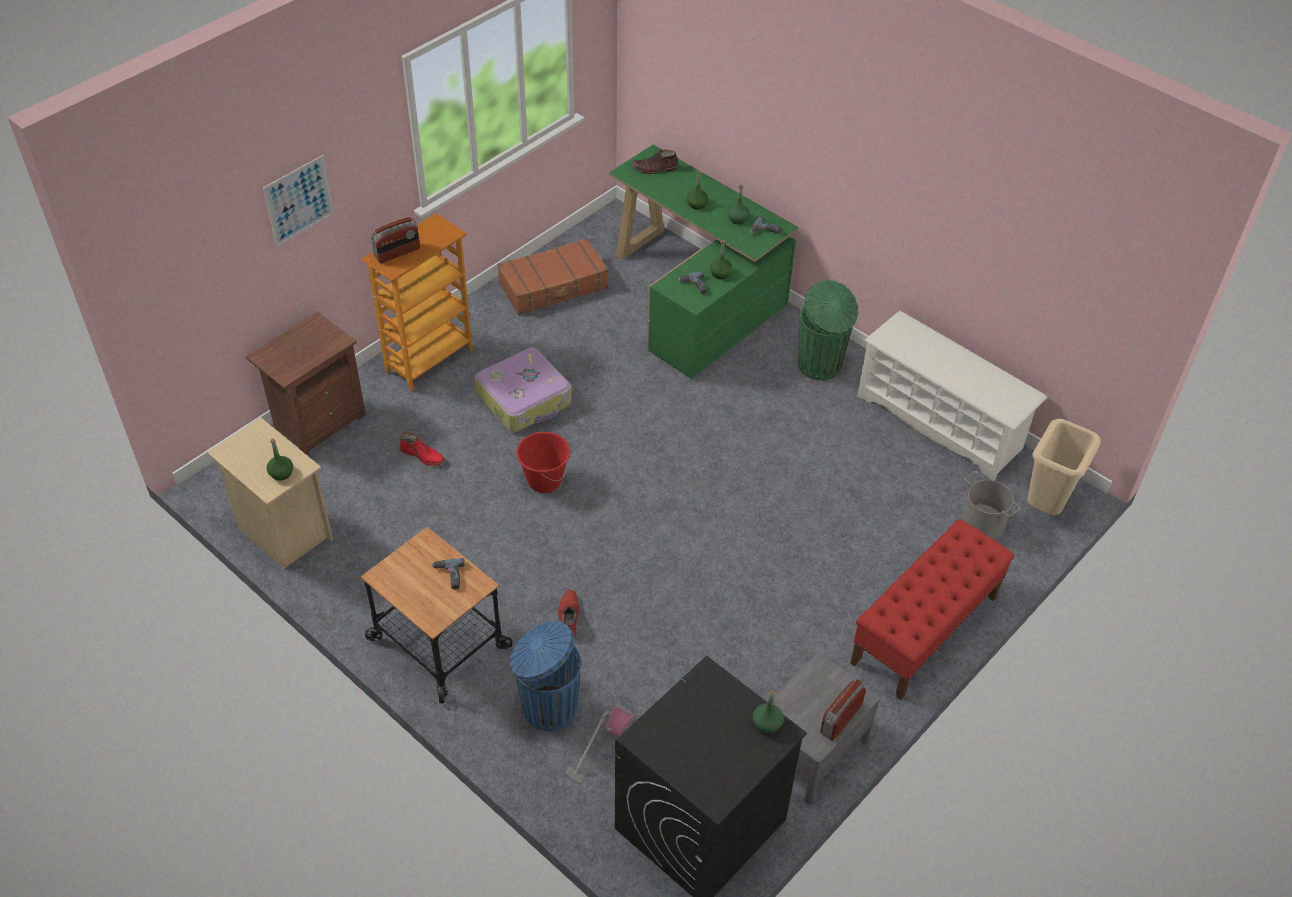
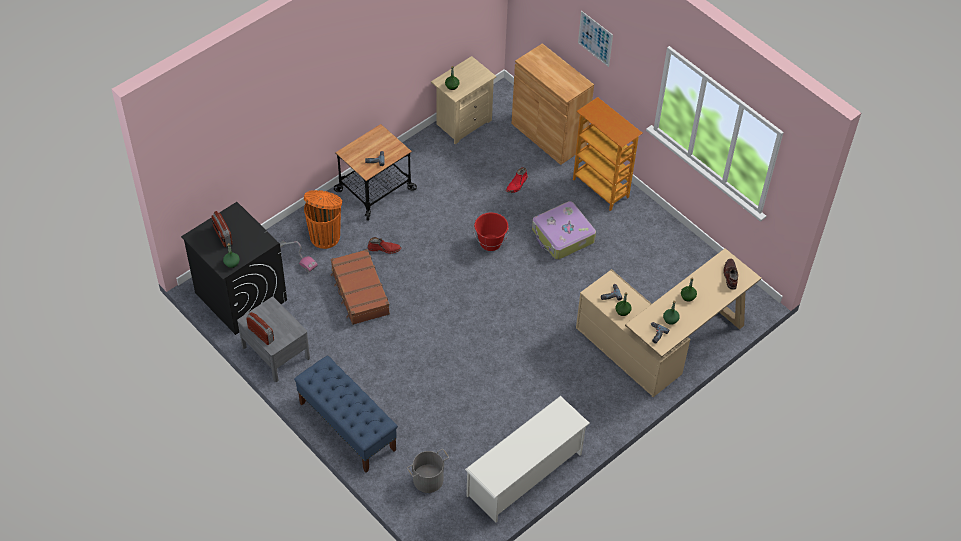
camera: 95 degrees right, 5 degrees up
brown nightstand [245,312,366,455] -> brown cabinet [511,43,594,165]
radio [371,217,420,263] -> radio moved to [211,211,233,247]
brown suitcase [497,238,608,315] -> brown suitcase moved to [331,249,390,325]
blue trash can [510,620,581,731] -> orange trash can [304,190,342,249]
green desk [609,144,799,379] -> beige desk [576,248,762,397]
green trash can [798,280,859,381] -> none
red bench [850,519,1015,700] -> blue bench [294,355,398,472]
beige trash can [1027,419,1101,515] -> none

